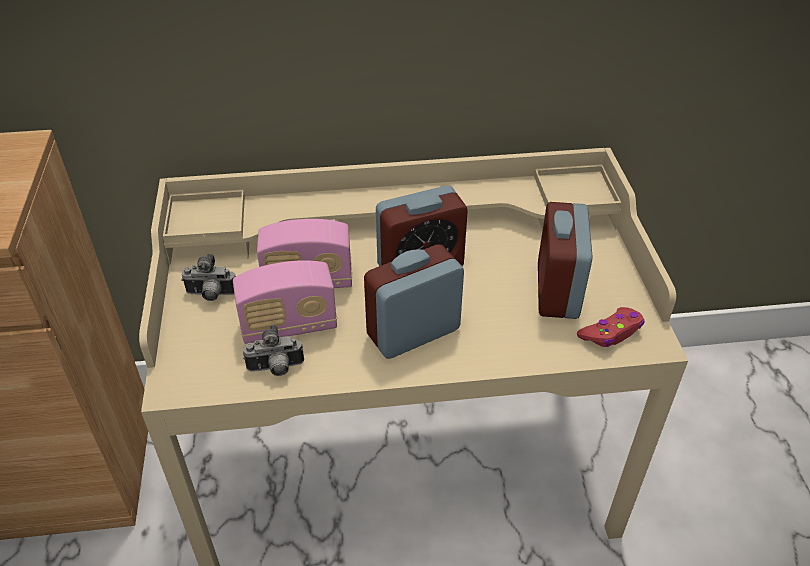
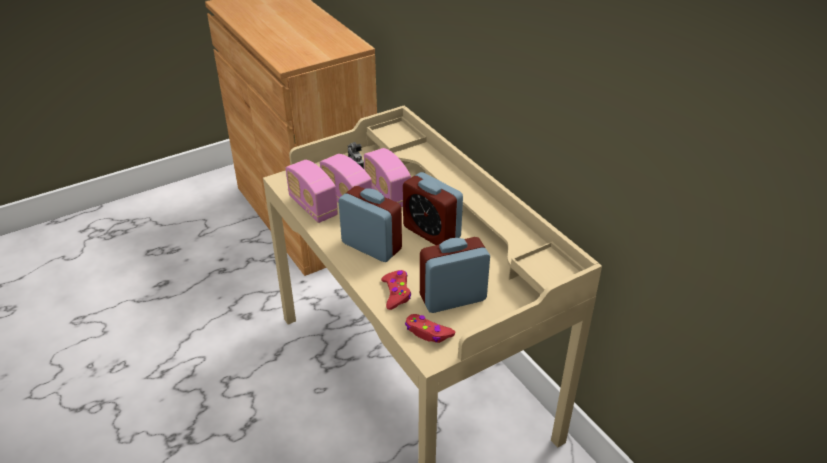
camera: 65 degrees right, 5 degrees down
camera [243,324,304,376] -> radio [286,160,338,223]
none -> red game controller [381,270,411,310]

